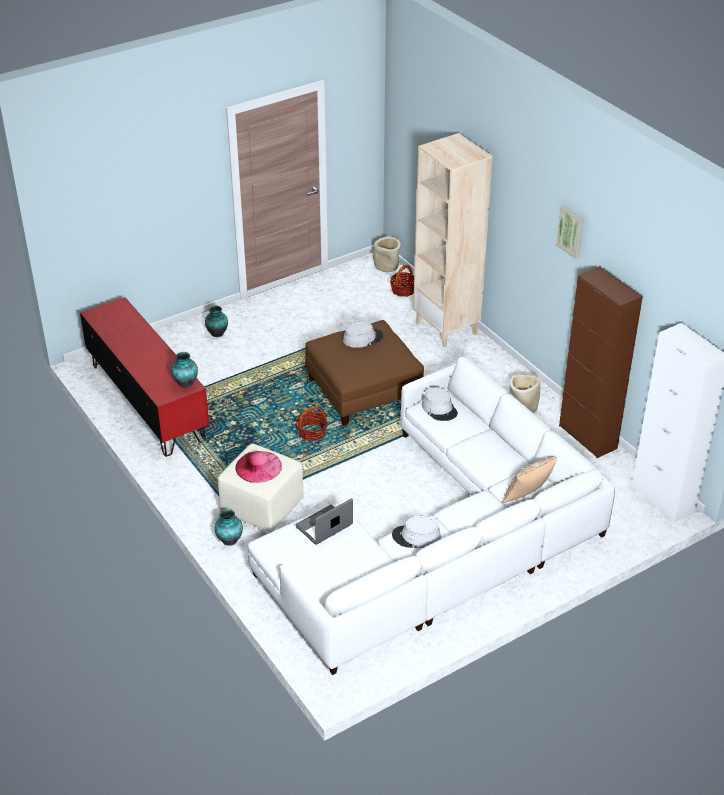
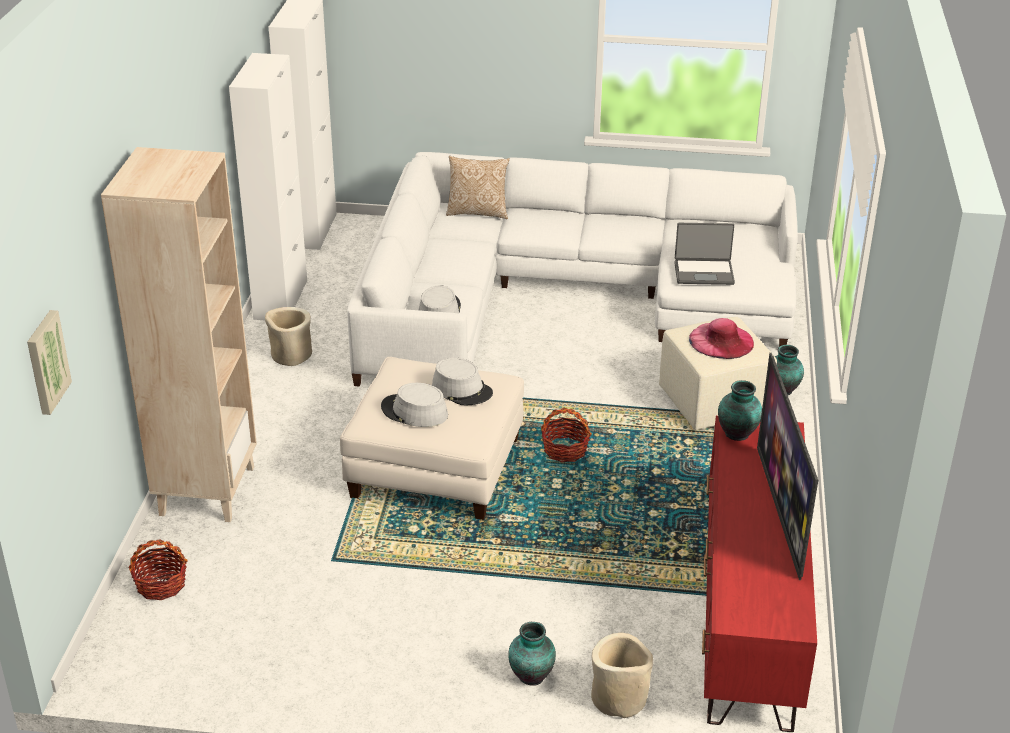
camera: 140 degrees left, 5 degrees down
brown ottoman [305,320,424,426] -> white ottoman [340,357,524,520]
beige planter [373,237,401,272] -> beige planter moved to [591,633,653,718]
grey hat [392,516,441,548] -> grey hat moved to [432,358,493,406]
picture [556,206,584,259] -> picture moved to [27,310,72,415]
brown cabinet [559,266,643,458] -> white cabinet [229,53,307,320]
none -> television [757,353,818,580]

